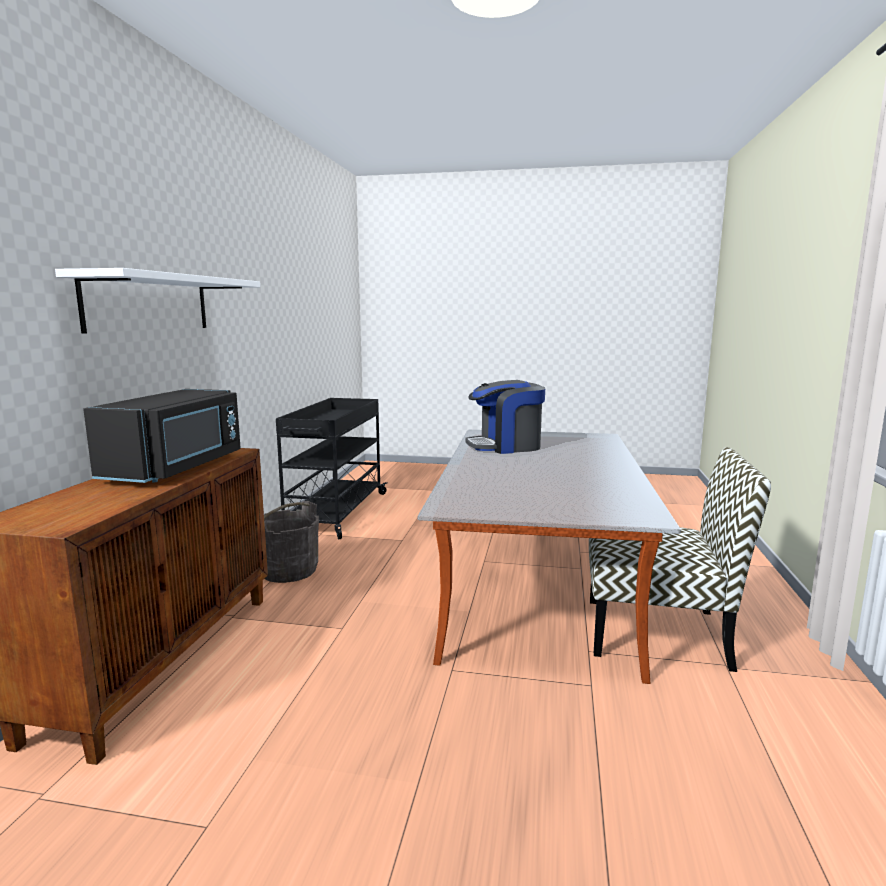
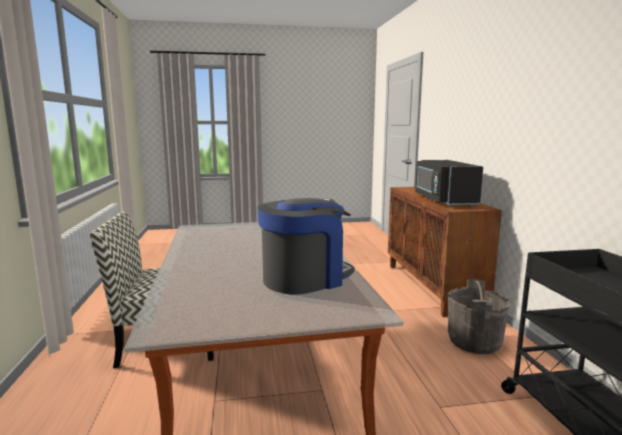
camera: 160 degrees right, 0 degrees up
white shelf [55,268,260,334] -> none

